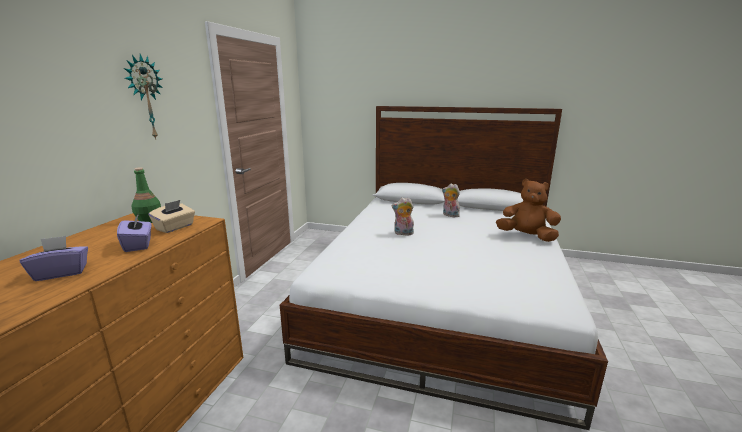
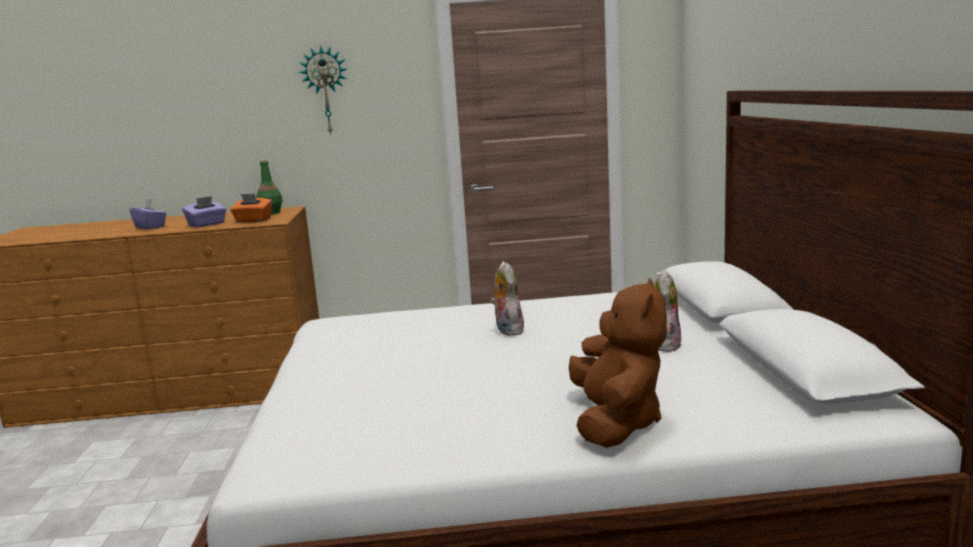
camera: 70 degrees right, 5 degrees down
beige tissue box [148,200,195,233] -> orange tissue box [230,193,272,223]

